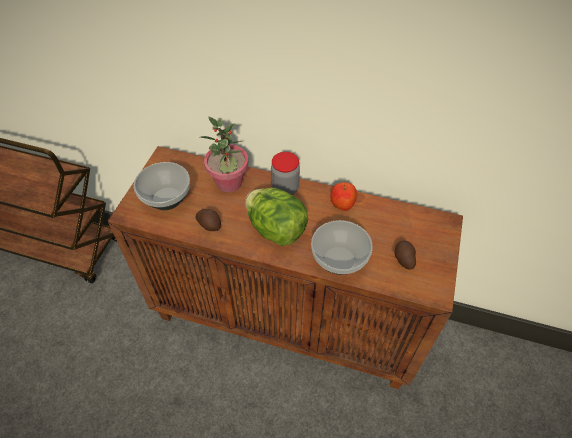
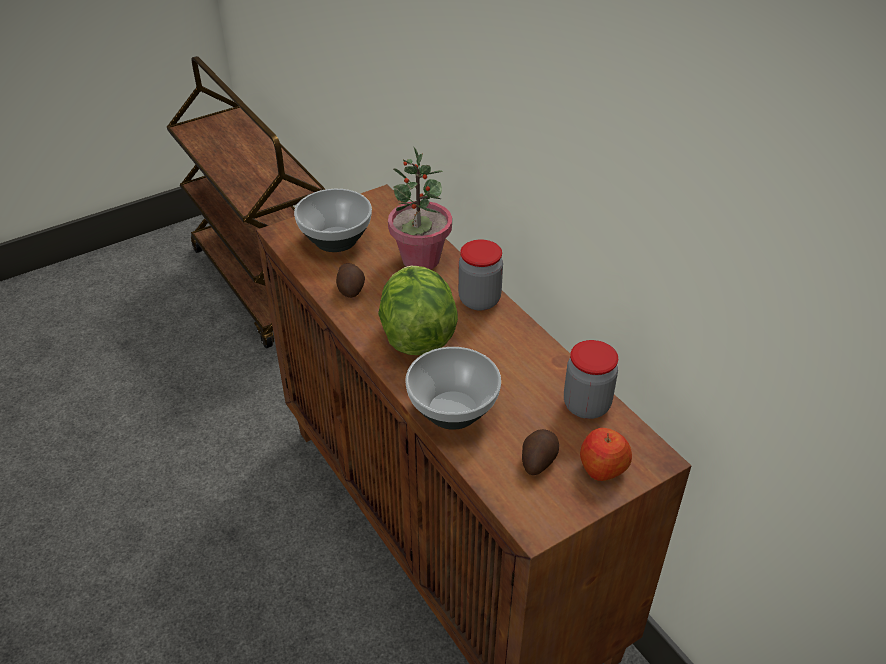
camera: 40 degrees right, 10 degrees down
apple [330,182,357,211] -> apple moved to [580,428,632,481]
none -> jar [564,340,618,419]

